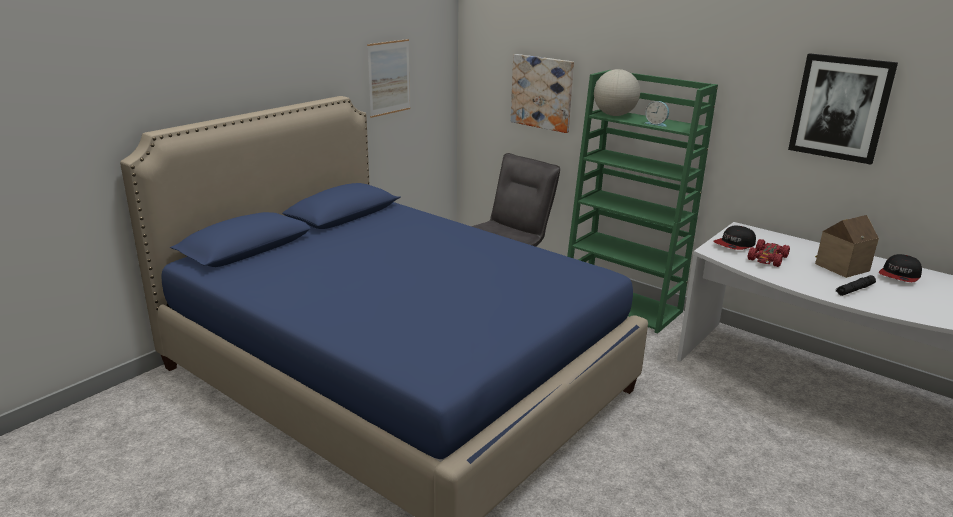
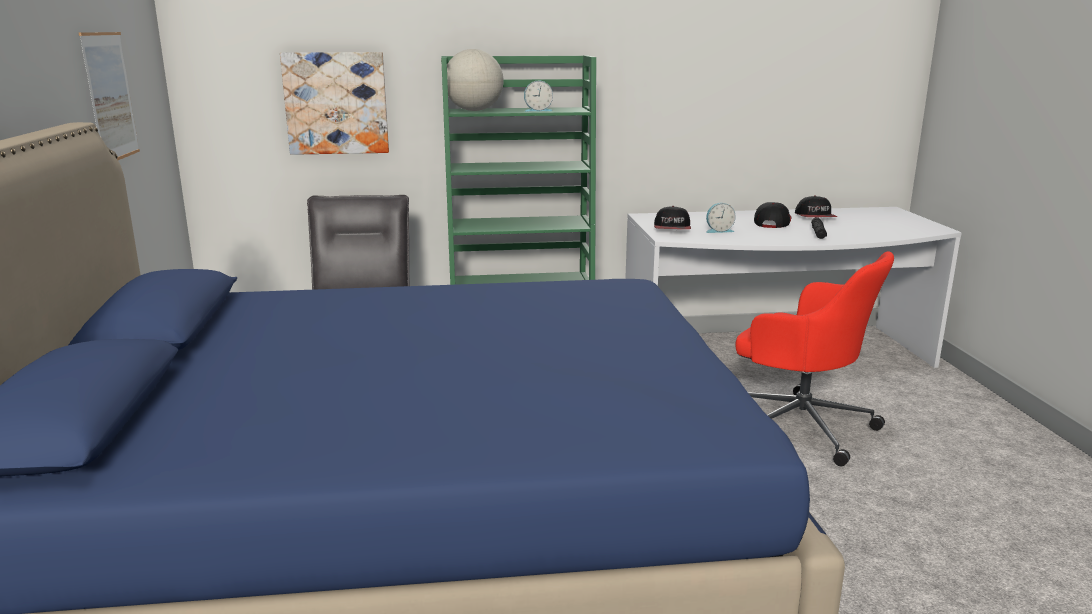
camera: 45 degrees left, 5 degrees down
red toy car [747,239,790,267] -> alarm clock [706,203,736,233]
picture [788,53,898,165] -> none
toy house [815,215,879,278] -> cap [754,202,791,228]
none -> red office chair [735,251,894,466]

